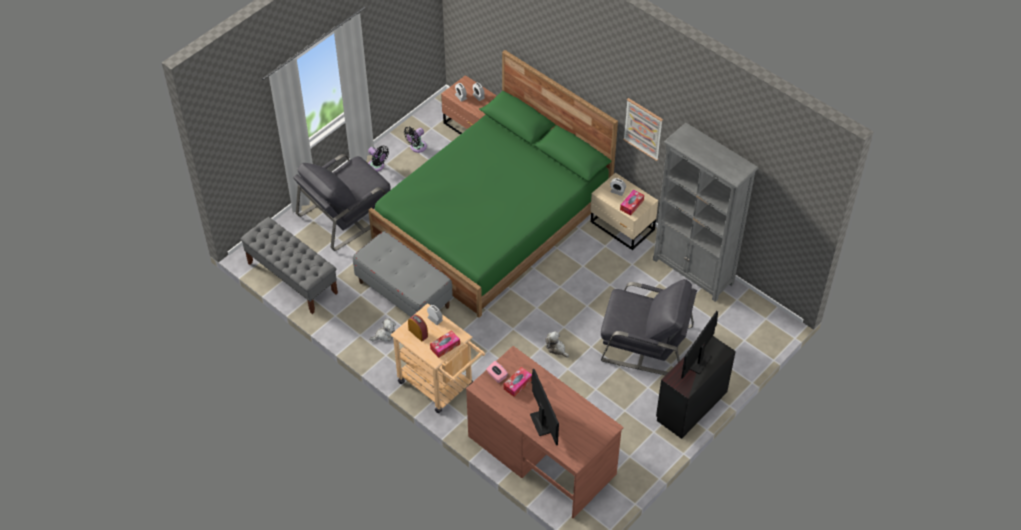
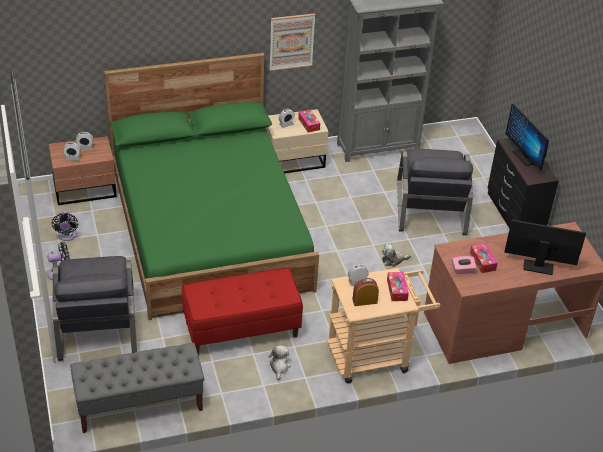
camera: 60 degrees left, 10 degrees down
grey bench [353,231,453,317] -> red bench [182,268,303,354]
grey armchair [601,279,697,375] -> grey armchair turned 135 degrees clockwise [397,148,473,235]

